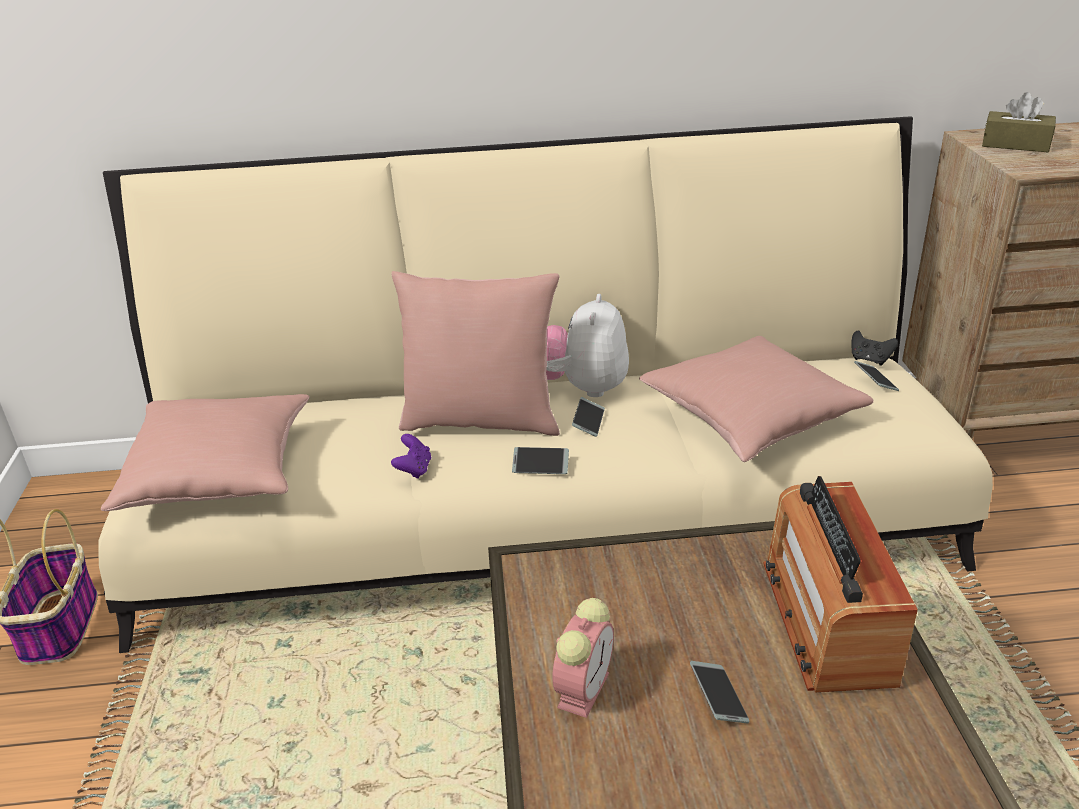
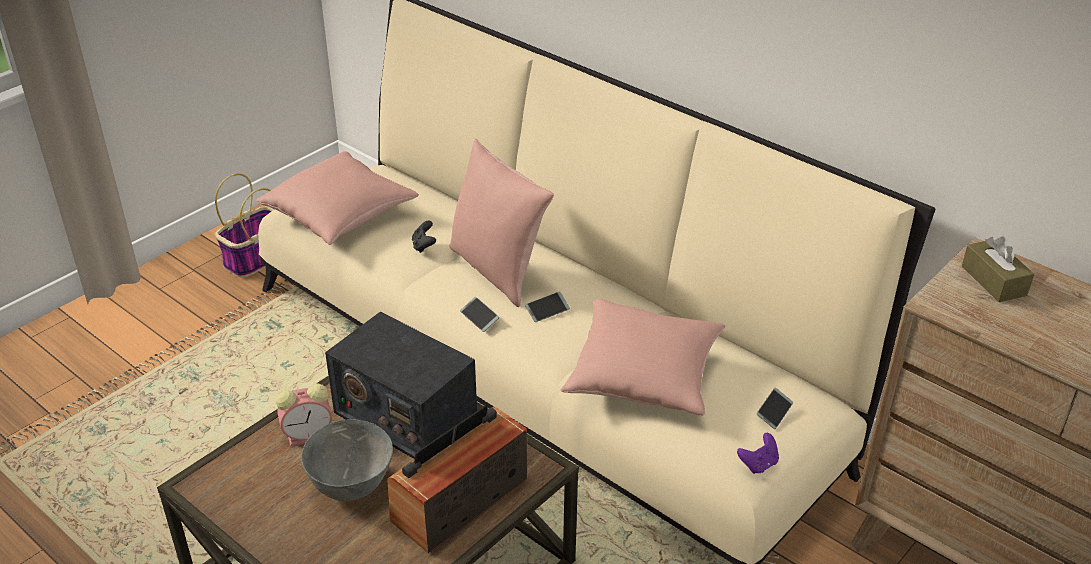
camera: 45 degrees right, 5 degrees up
purple game controller [391,434,431,479] -> purple game controller moved to [737,433,779,474]
plush toy [546,294,629,397] -> none
phone [690,661,749,724] -> grey bowl [301,419,393,501]
black game controller [852,331,898,366] -> black game controller moved to [412,221,436,253]
none -> radio [325,312,477,459]

